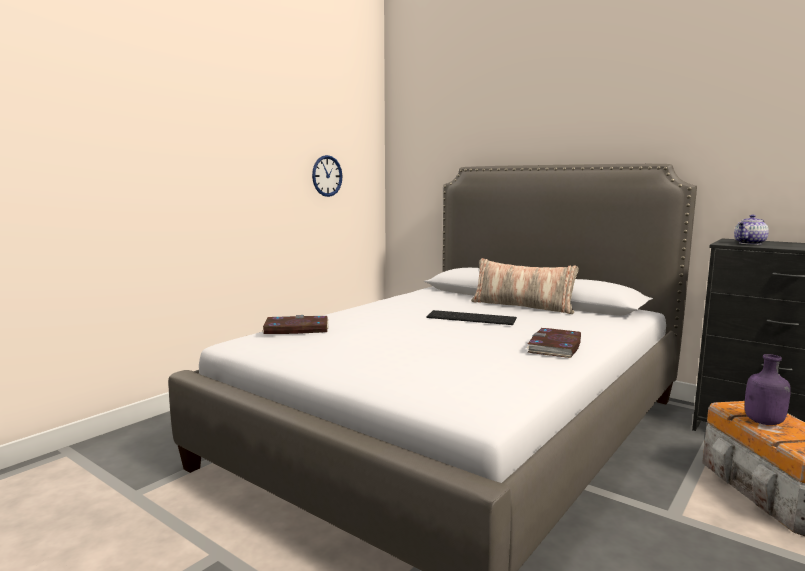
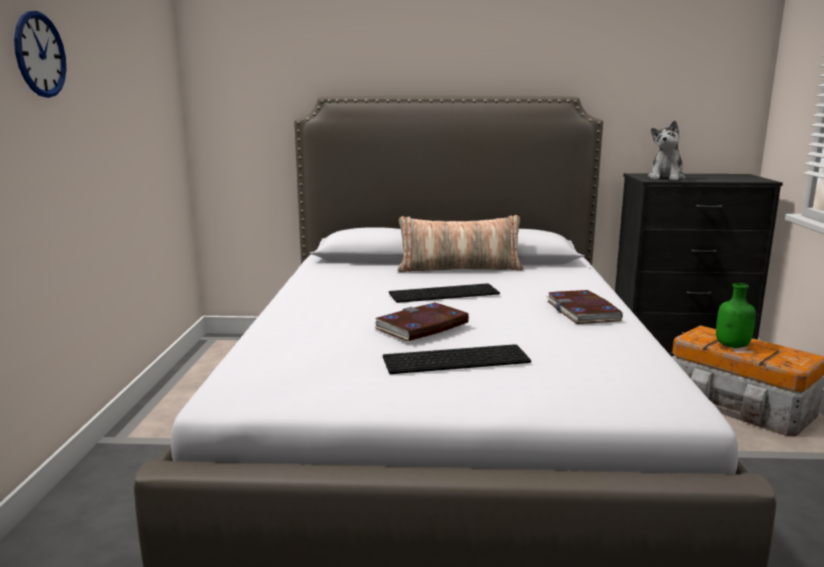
camera: 35 degrees left, 5 degrees up
book [262,315,328,334] -> book moved to [374,303,469,341]
wall clock [312,155,342,197] -> wall clock moved to [14,11,66,98]
teapot [734,215,769,245] -> plush toy [648,120,685,181]
purple bottle [745,354,791,425] -> green bottle [716,283,756,348]
none -> keyboard [383,344,531,374]

